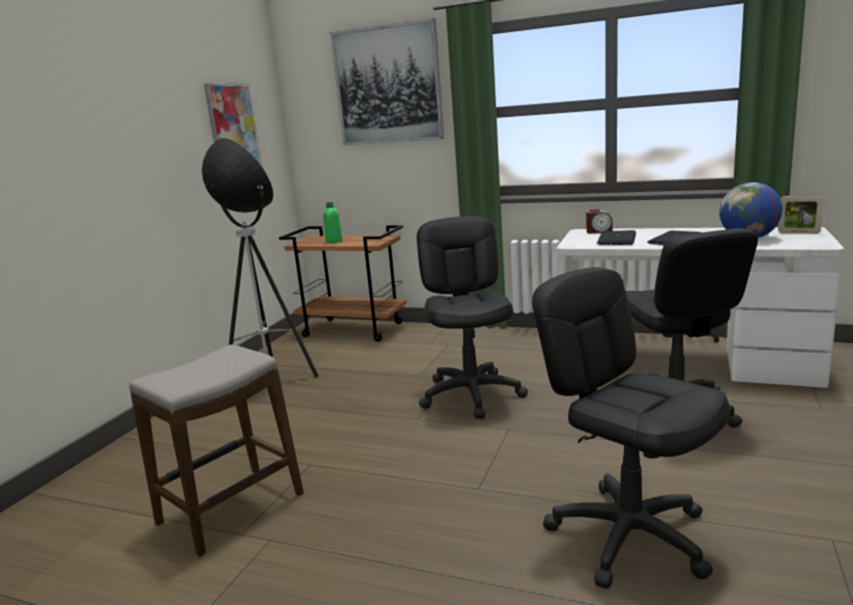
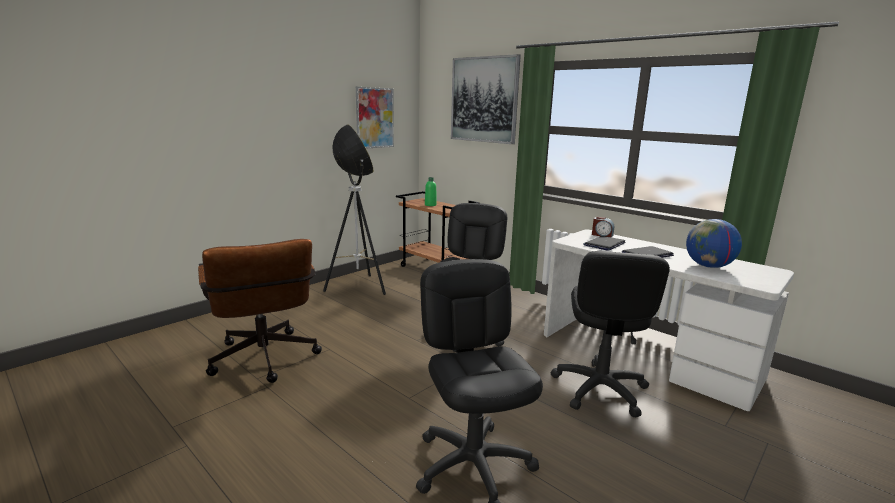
camera: 20 degrees right, 0 degrees up
stool [129,344,304,557] -> brown office chair [198,239,322,383]
picture frame [778,196,824,234] -> none

